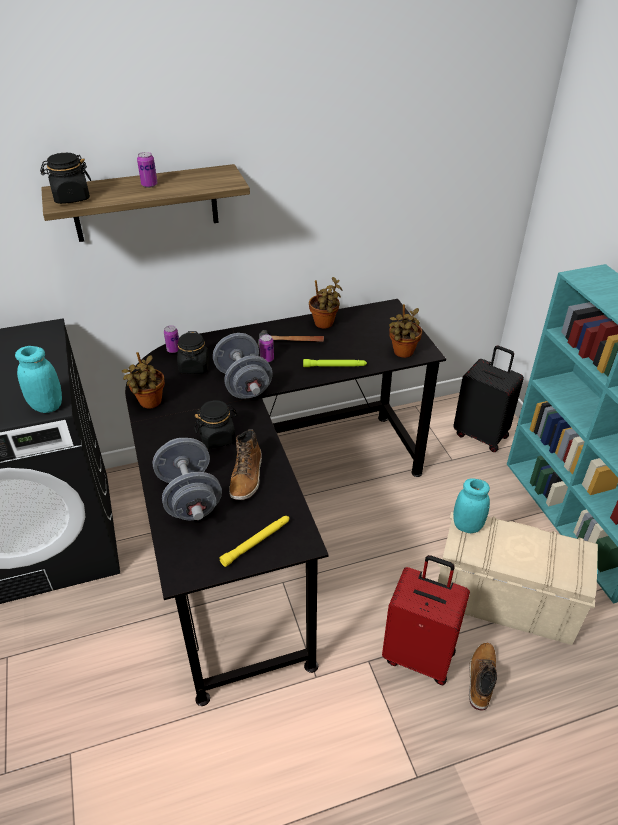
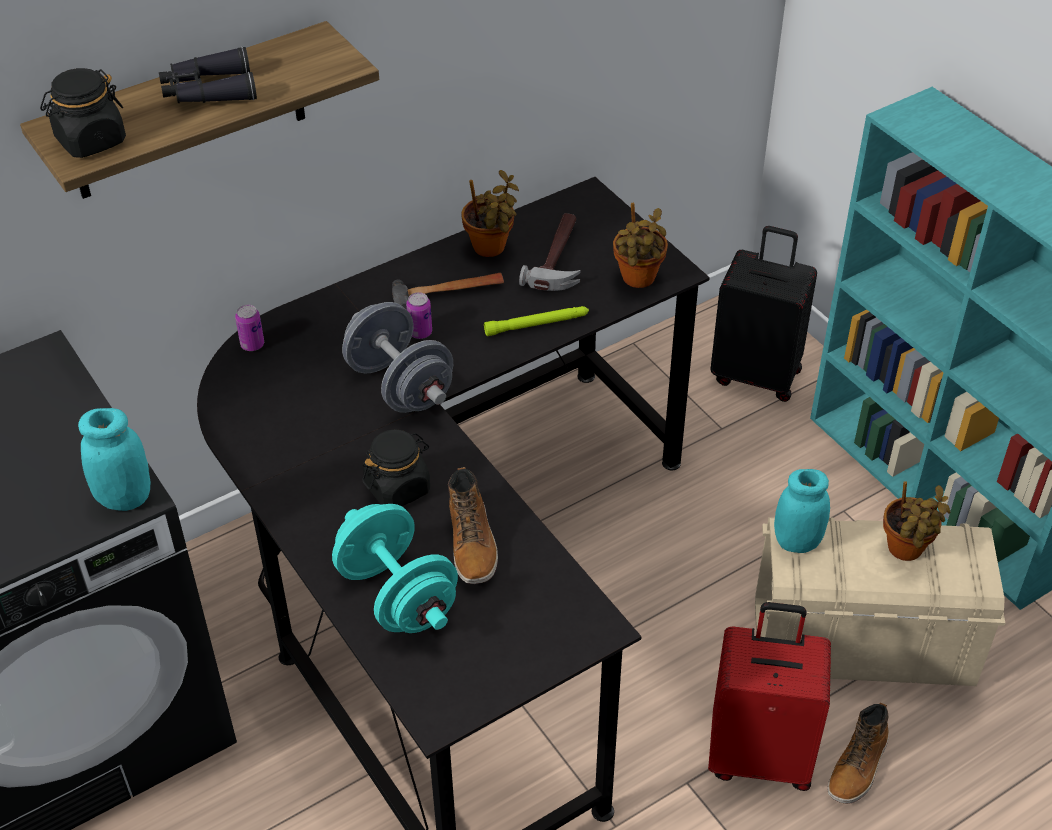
camera: 15 degrees left, 5 degrees up
potted plant [121,352,165,408] -> potted plant moved to [883,481,950,561]
can [137,152,158,188] -> black binoculars [159,47,257,103]
grey dumbbell [152,438,222,520] -> turquoise dumbbell [332,504,458,633]
black jar [177,331,209,374] -> none
yellow flashlight [219,516,289,567] -> none
boot [469,642,497,711] -> boot turned 150 degrees counterclockwise [827,702,889,804]
none -> hammer [519,213,581,291]

